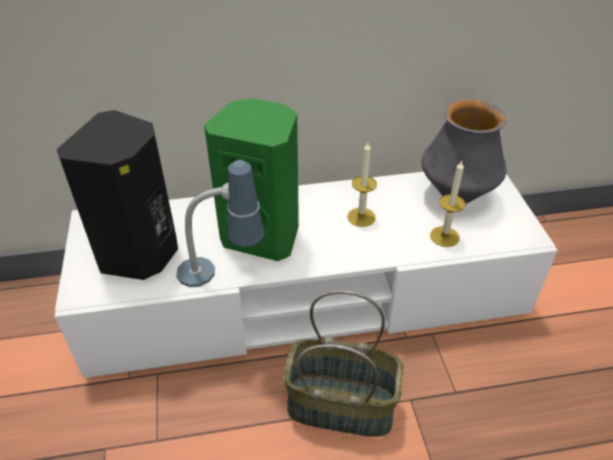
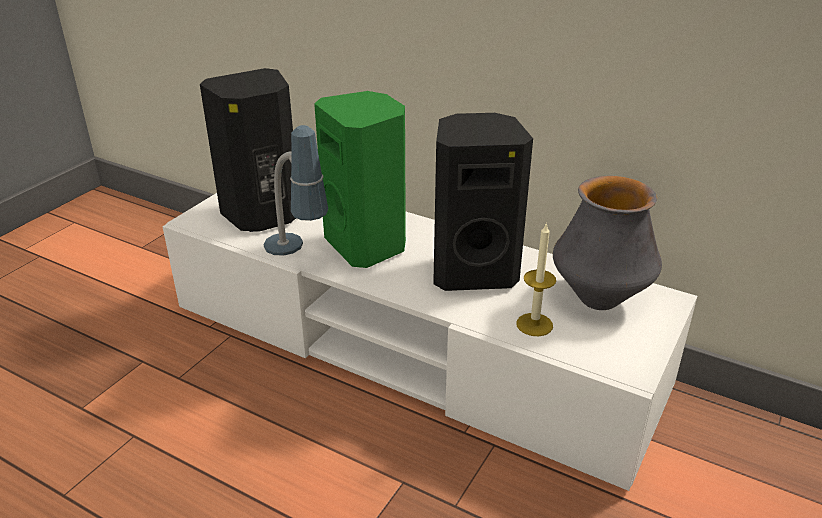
camera: 40 degrees right, 10 degrees down
basket [283,290,404,437] -> none
candle [347,142,377,227] -> black speaker [433,113,533,291]

